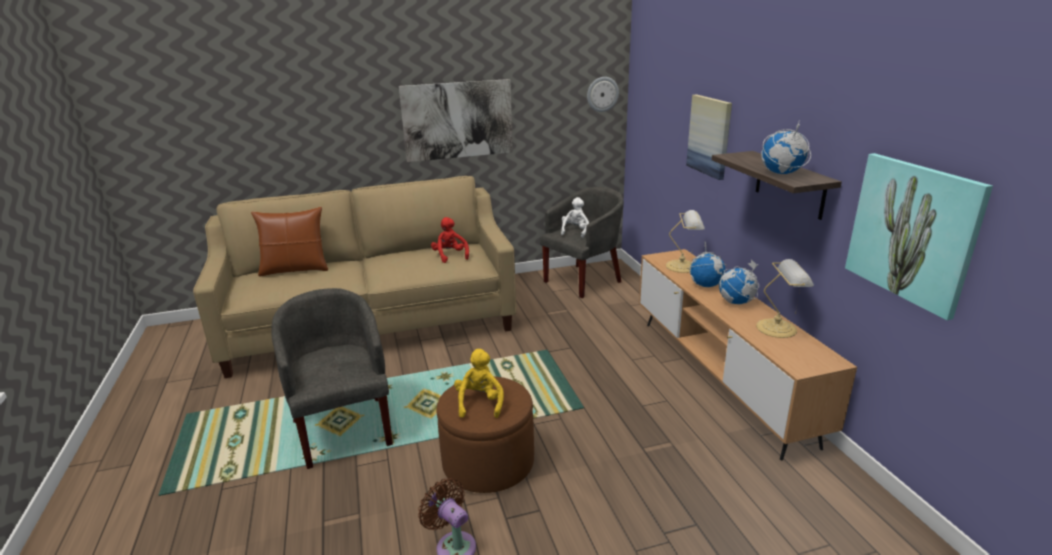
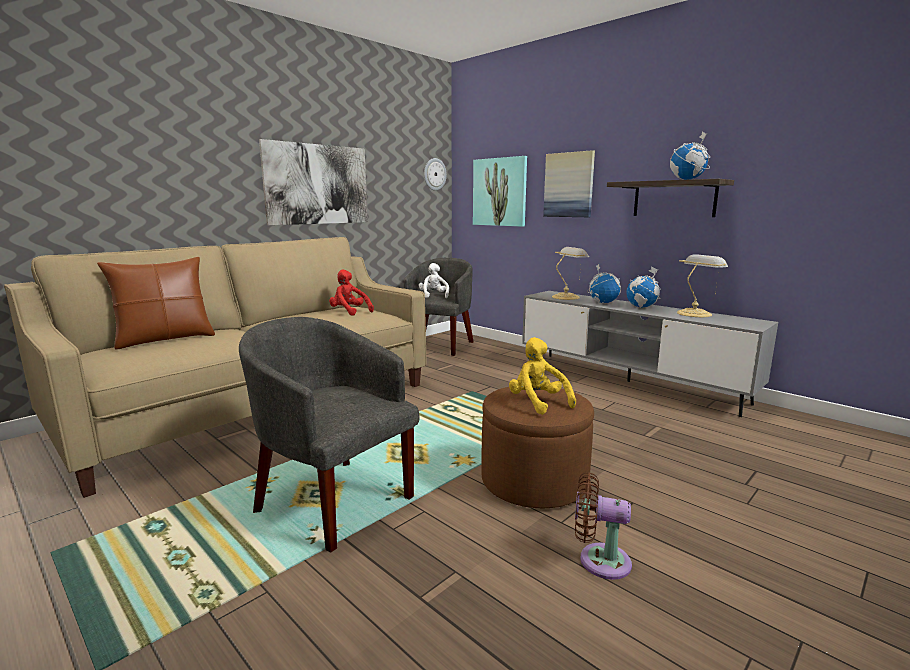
camera: 30 degrees left, 10 degrees down
brown tv stand [639,249,857,460] -> grey tv stand [522,291,778,417]
picture [845,153,993,320] -> picture moved to [473,156,527,227]

